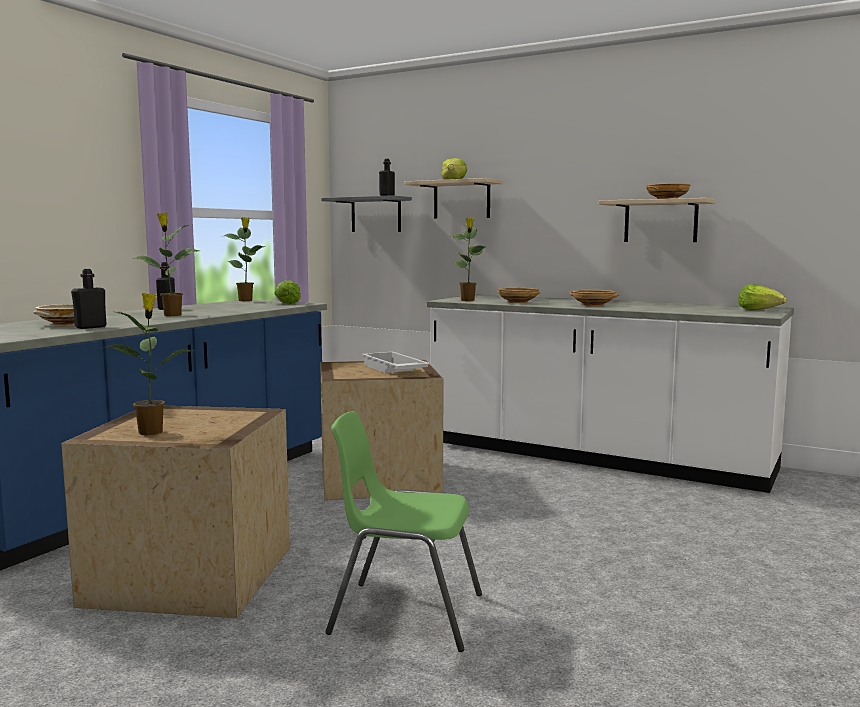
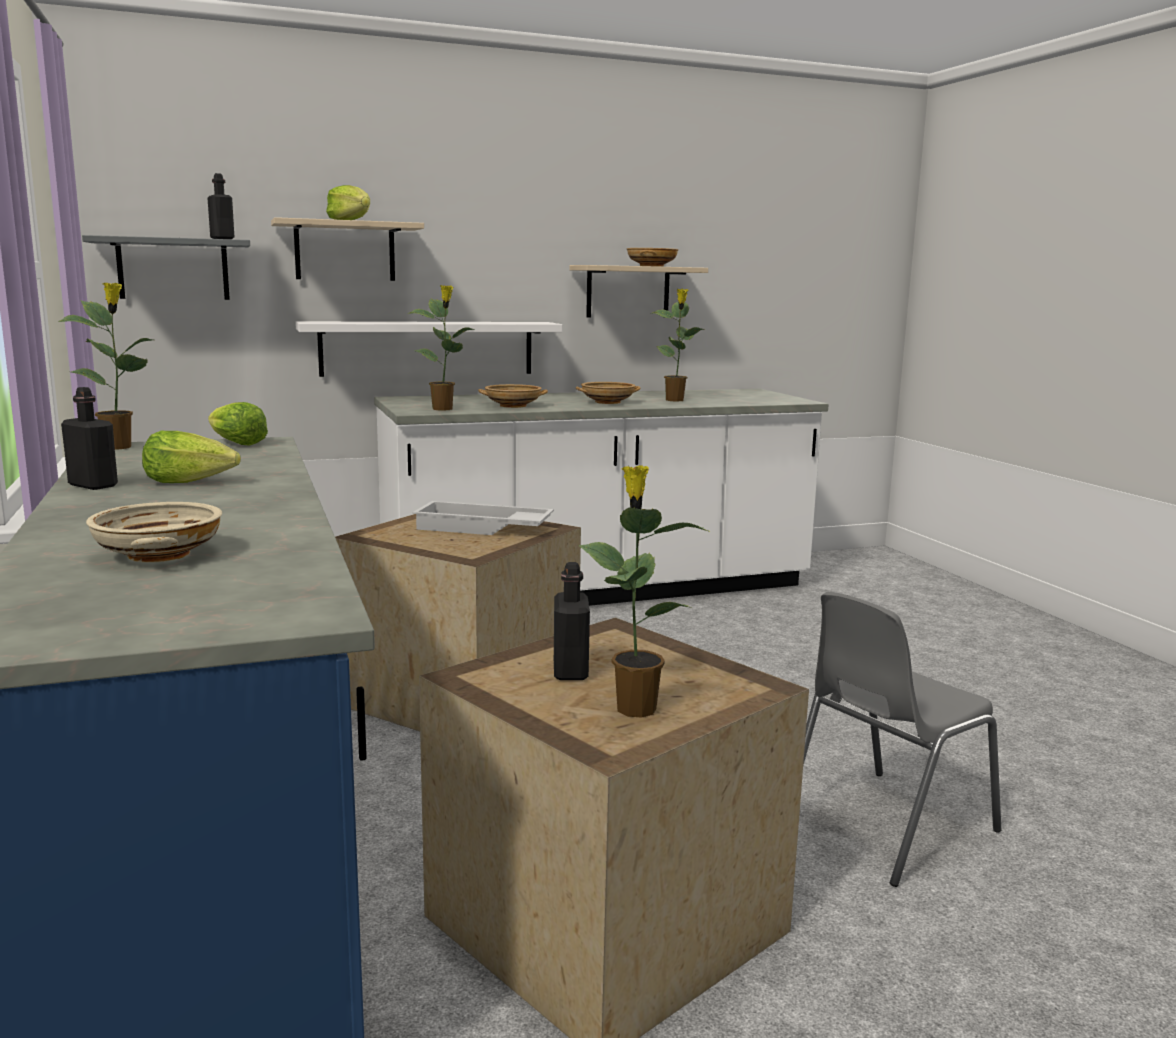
camera: 50 degrees left, 5 degrees up
black bottle [71,269,107,329] -> black bottle moved to [554,562,590,680]
potted plant [133,213,200,316] -> potted plant moved to [653,288,705,401]
green chair [326,411,482,652] -> grey chair [803,592,1001,887]
lettuce [738,284,787,310] -> lettuce moved to [142,431,241,483]
none -> white shelf [295,321,562,377]

